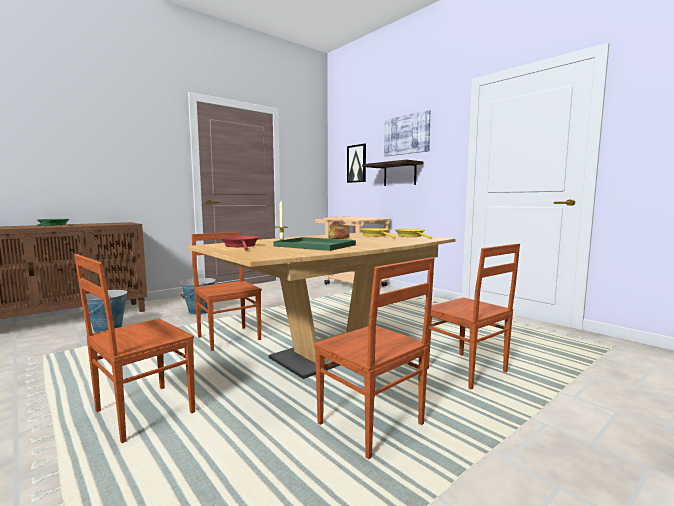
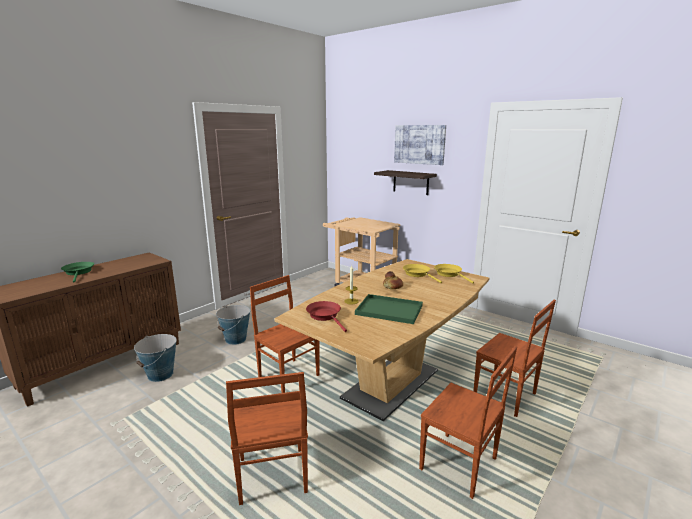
camera: 10 degrees left, 10 degrees up
brown chair [74,254,195,443] -> brown chair turned 45 degrees counterclockwise [226,372,308,505]
picture [347,143,366,183] -> none

